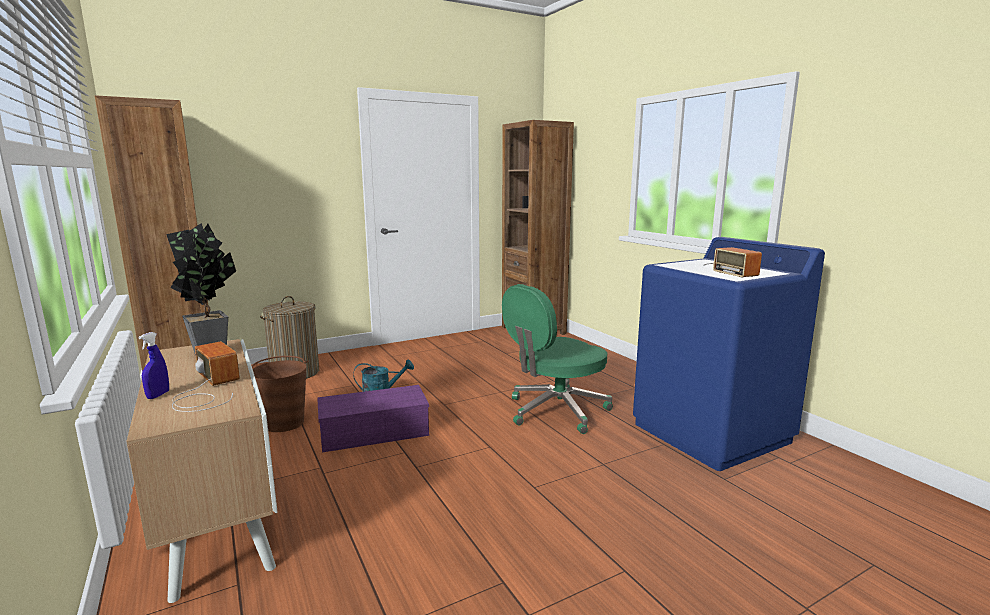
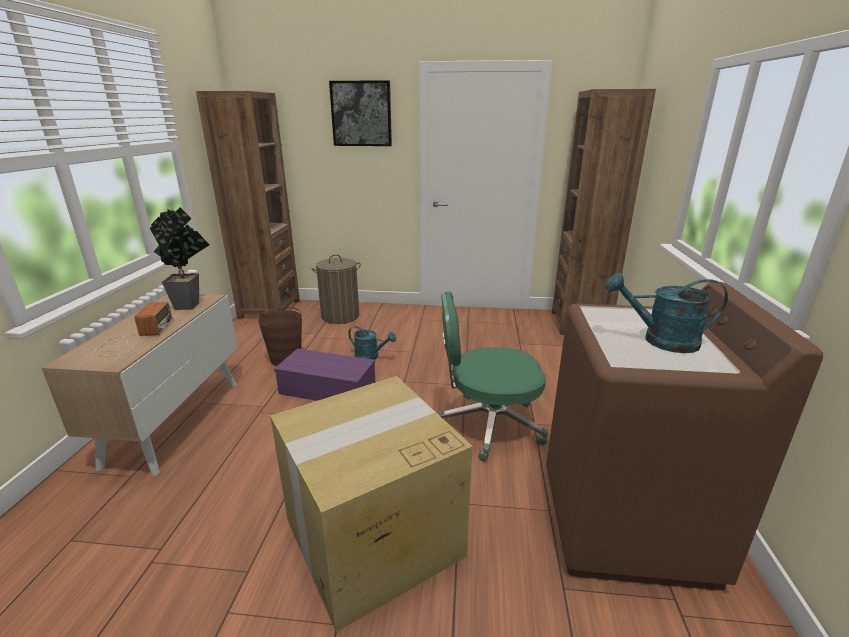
camera: 35 degrees right, 10 degrees up
blue spray bottle [138,332,169,399] -> none
blue washing machine [633,237,825,471] -> brown washing machine [546,282,823,591]
radio [704,247,762,277] -> turquoise watering can [606,272,728,353]
none -> cardboard box [270,376,473,632]
none -> picture [329,80,392,146]

